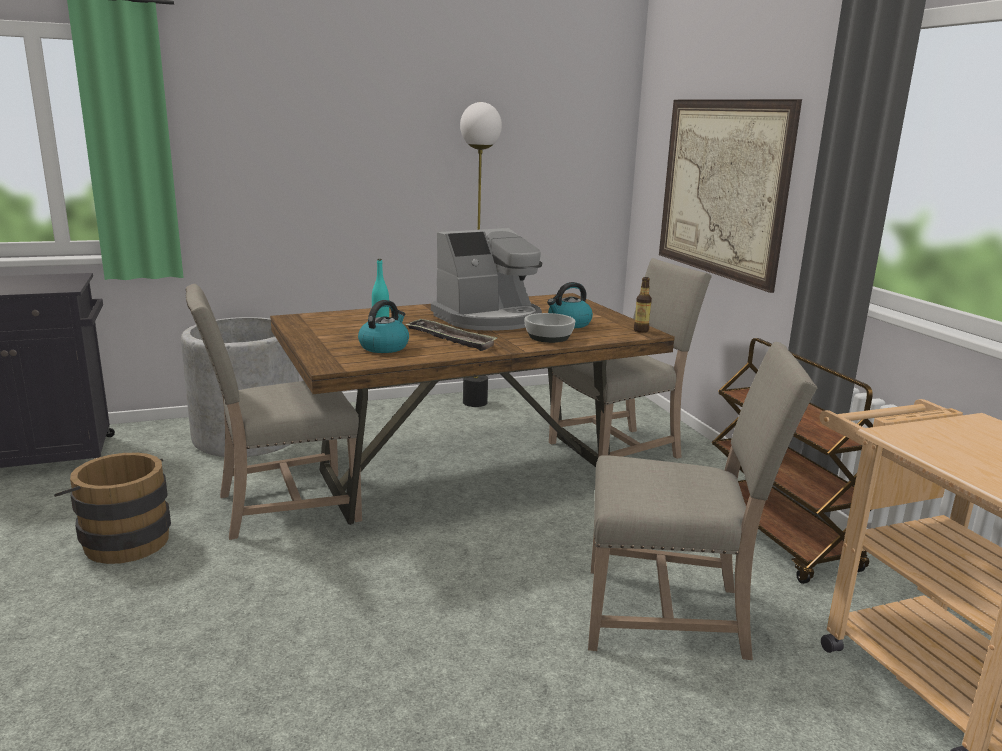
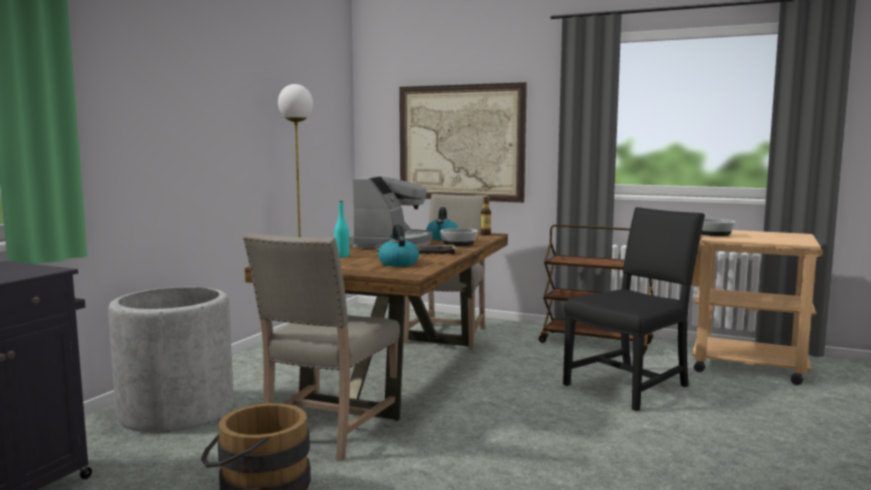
camera: 45 degrees left, 10 degrees down
beige chair [588,342,817,660] -> black chair [563,207,705,411]
none -> bowl [701,219,735,236]

